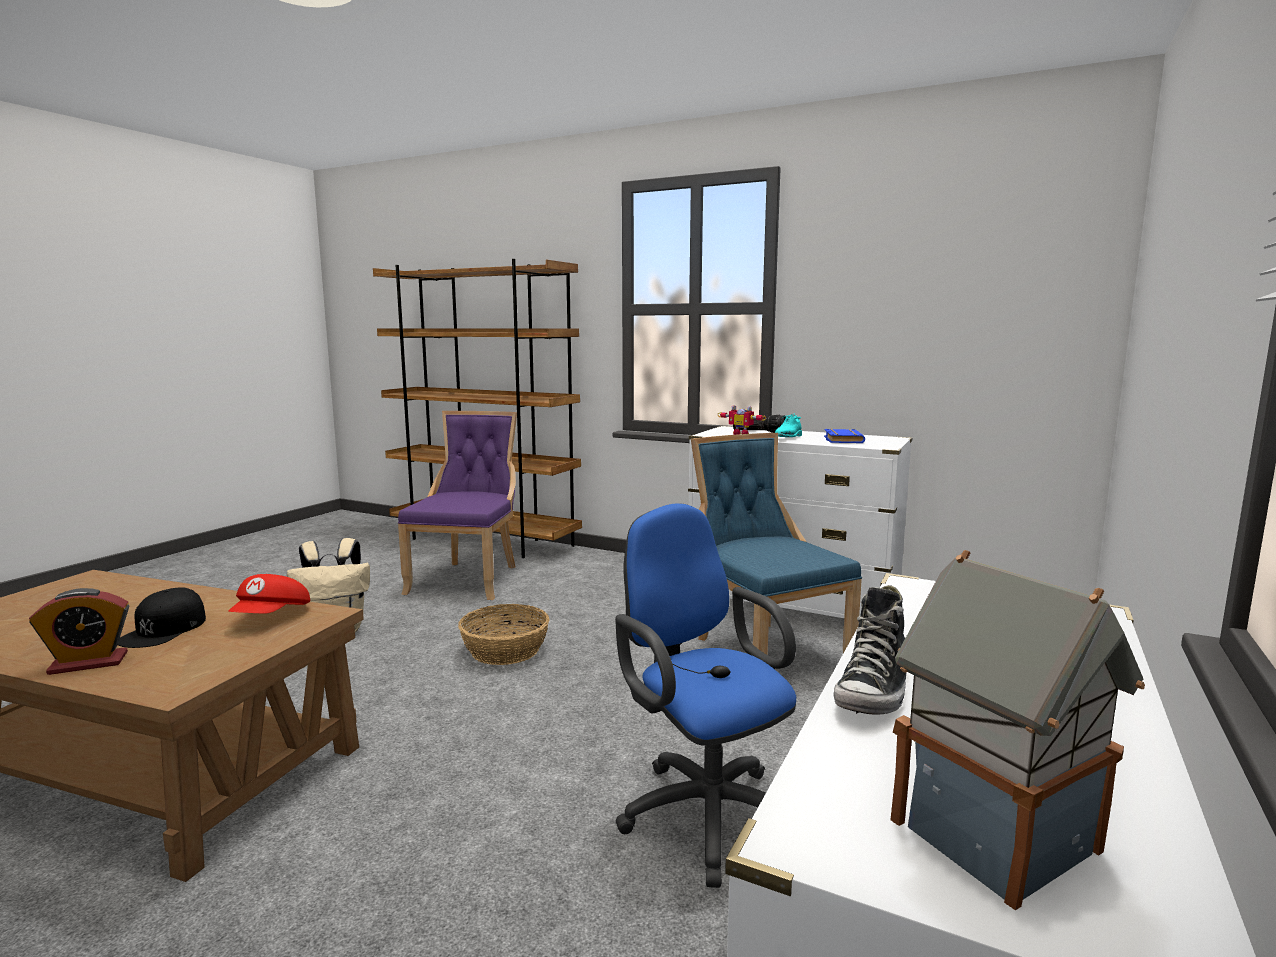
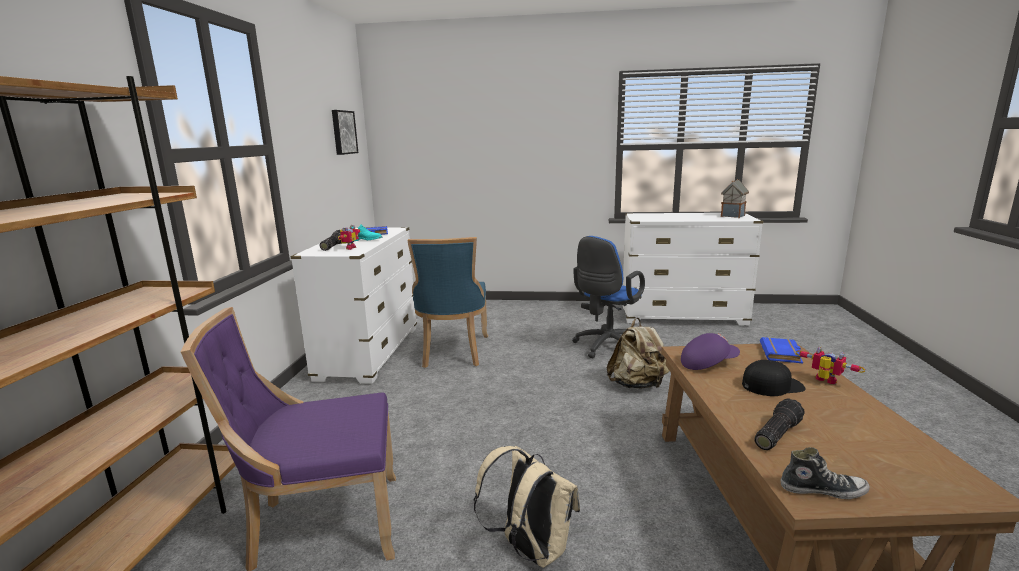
camera: 110 degrees left, 5 degrees up
alarm clock [29,588,129,675] -> toy robot [796,346,865,384]
red cap [228,574,310,614] -> purple cap [681,333,740,370]
basket [458,604,549,665] -> none
blue chair [691,433,862,655] -> blue chair turned 45 degrees counterclockwise [407,237,488,368]
shoe [833,585,906,715] -> shoe moved to [781,447,870,500]
none -> picture [332,110,359,155]
none -> beige backpack [607,318,669,389]
none -> flashlight [755,399,805,450]
none -> blue book [760,337,803,363]

